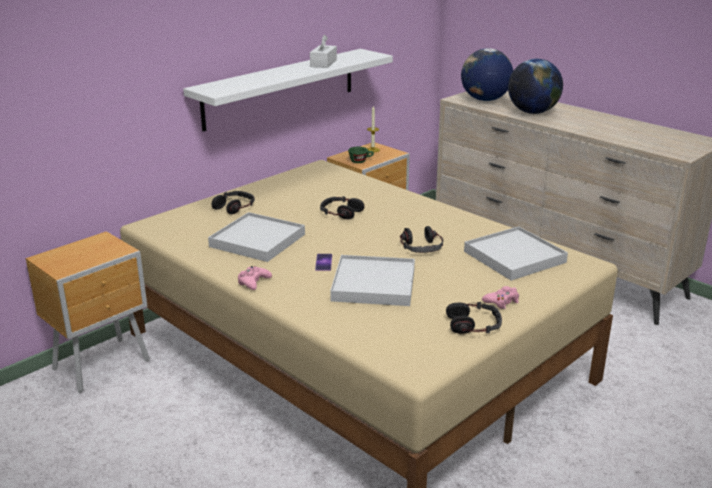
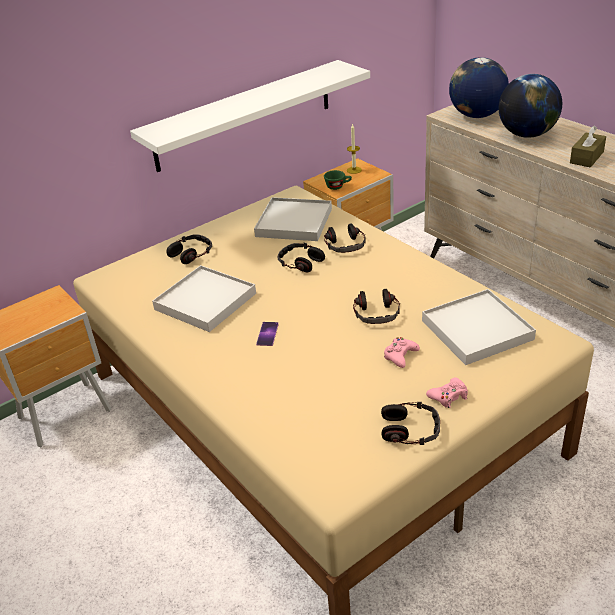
camera: 10 degrees right, 10 degrees up
pink game controller [238,266,272,290] -> pink game controller moved to [384,337,420,368]
white tissue box [310,34,337,68] -> none
white tray [330,255,415,306] -> white tray moved to [254,197,332,241]
none -> headphones [324,223,366,253]
none -> brown tissue box [570,126,606,168]

